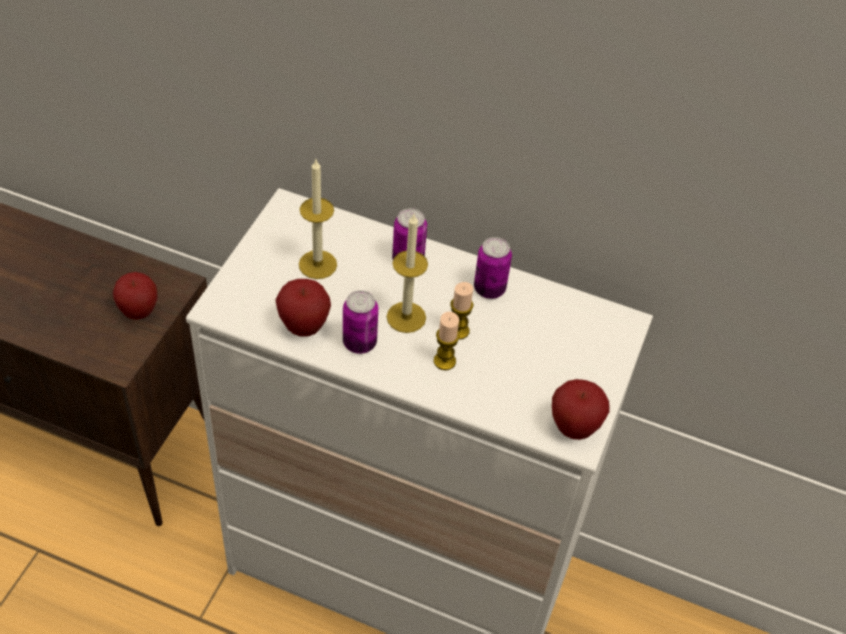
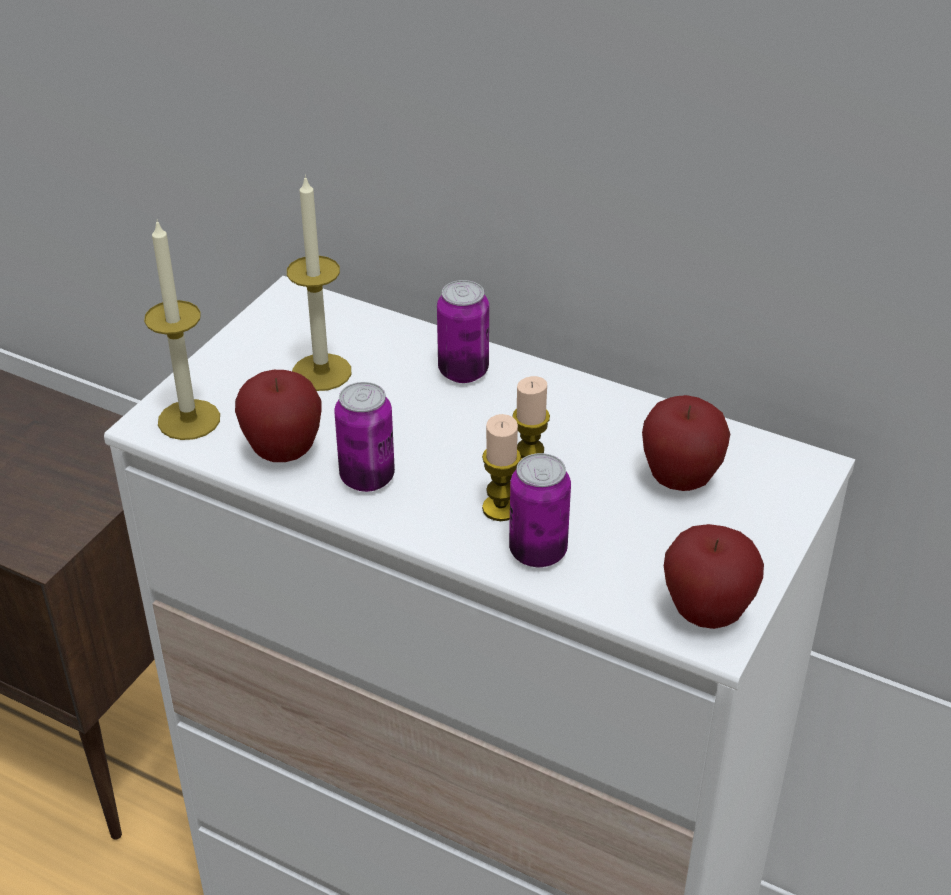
camera: 10 degrees right, 10 degrees down
apple [113,272,158,320] -> apple moved to [642,395,730,491]
candle [387,214,428,333] -> candle moved to [144,221,220,440]
can [474,237,512,299] -> can moved to [509,453,571,567]

